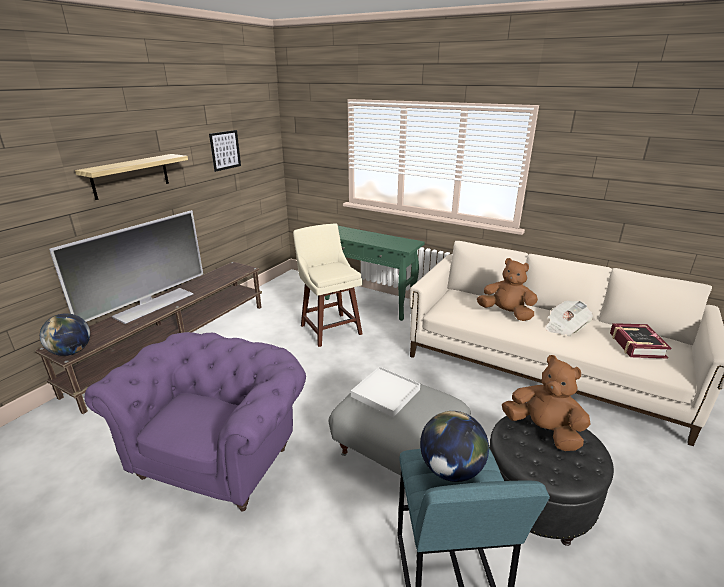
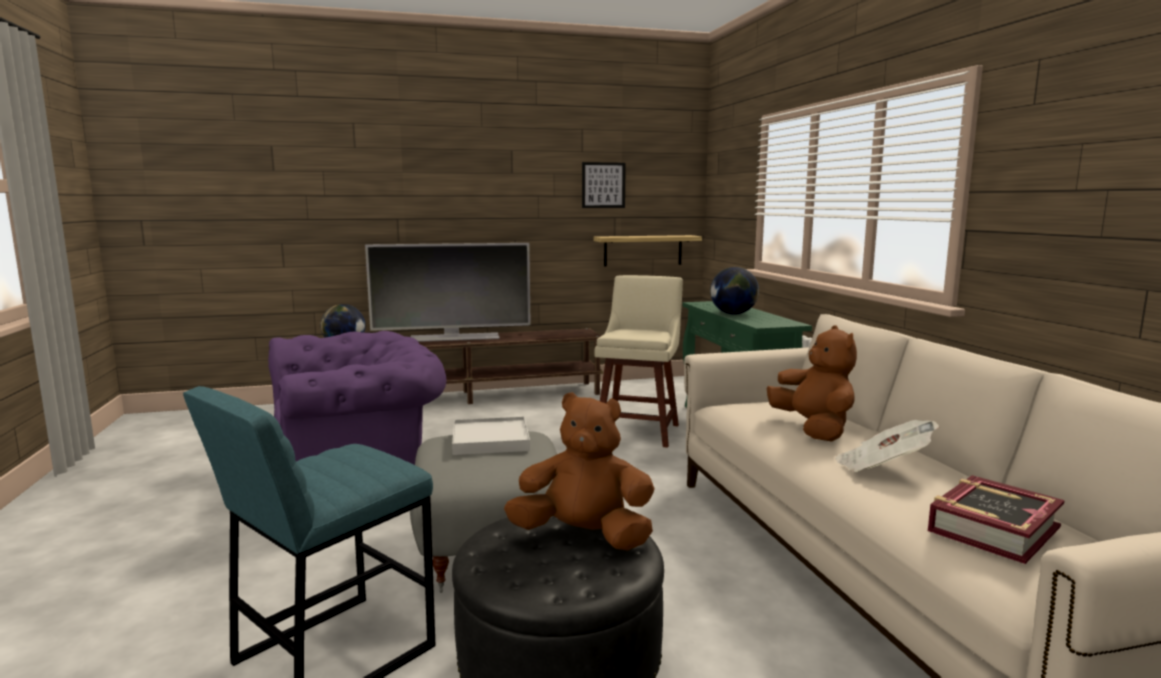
camera: 45 degrees right, 15 degrees down
shelf [75,154,188,200] -> shelf moved to [593,235,702,267]
globe [420,411,489,482] -> globe moved to [710,267,759,315]
brown plush toy [502,355,590,451] -> brown plush toy turned 75 degrees counterclockwise [504,392,655,550]

